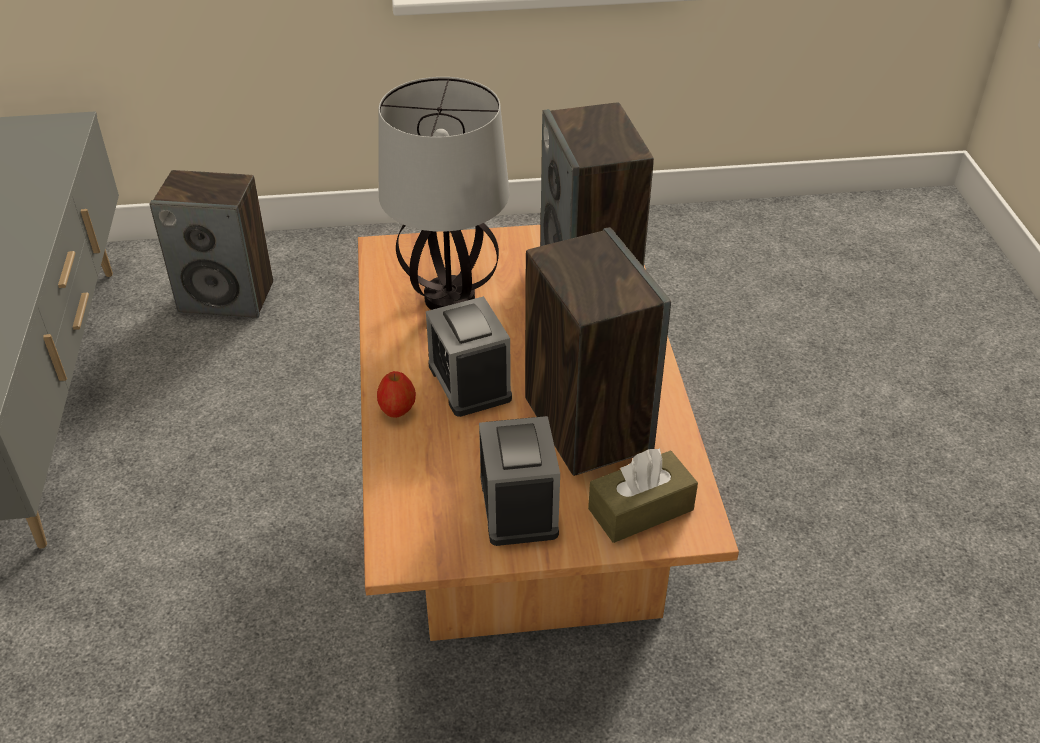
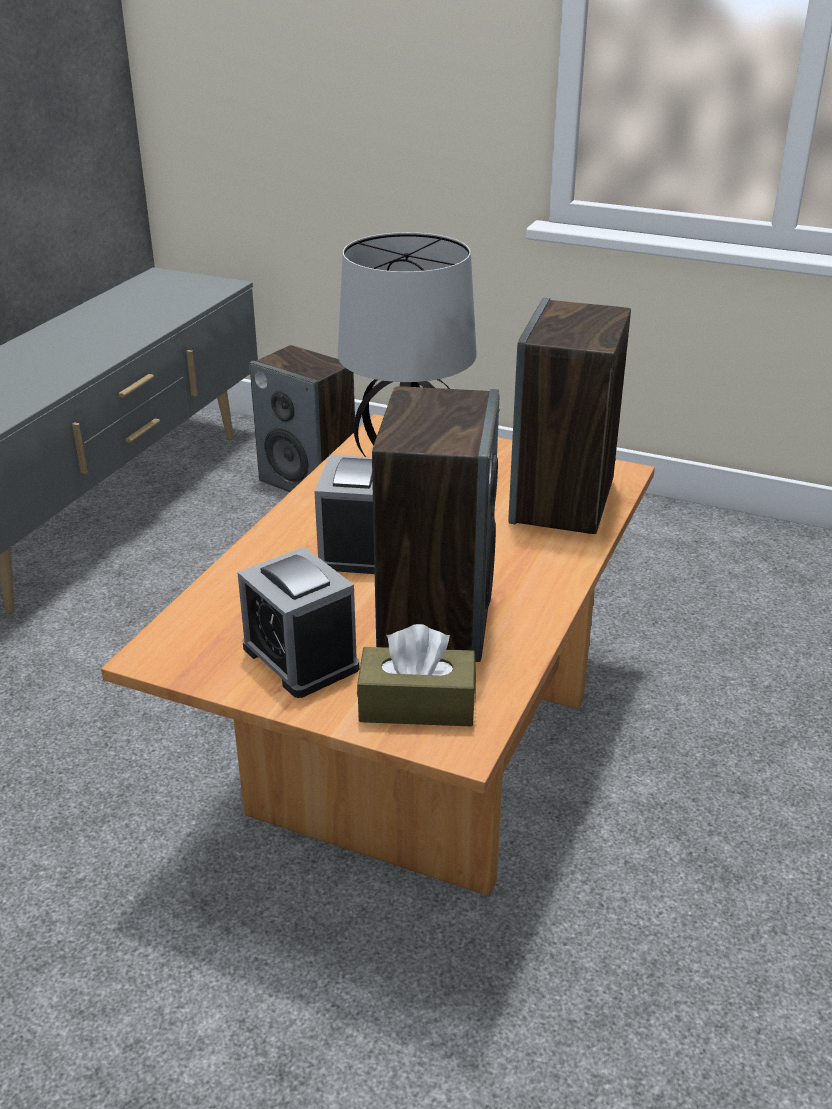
camera: 30 degrees right, 10 degrees down
apple [377,371,416,418] -> none
alarm clock [479,416,560,546] -> alarm clock turned 120 degrees clockwise [237,547,359,698]

